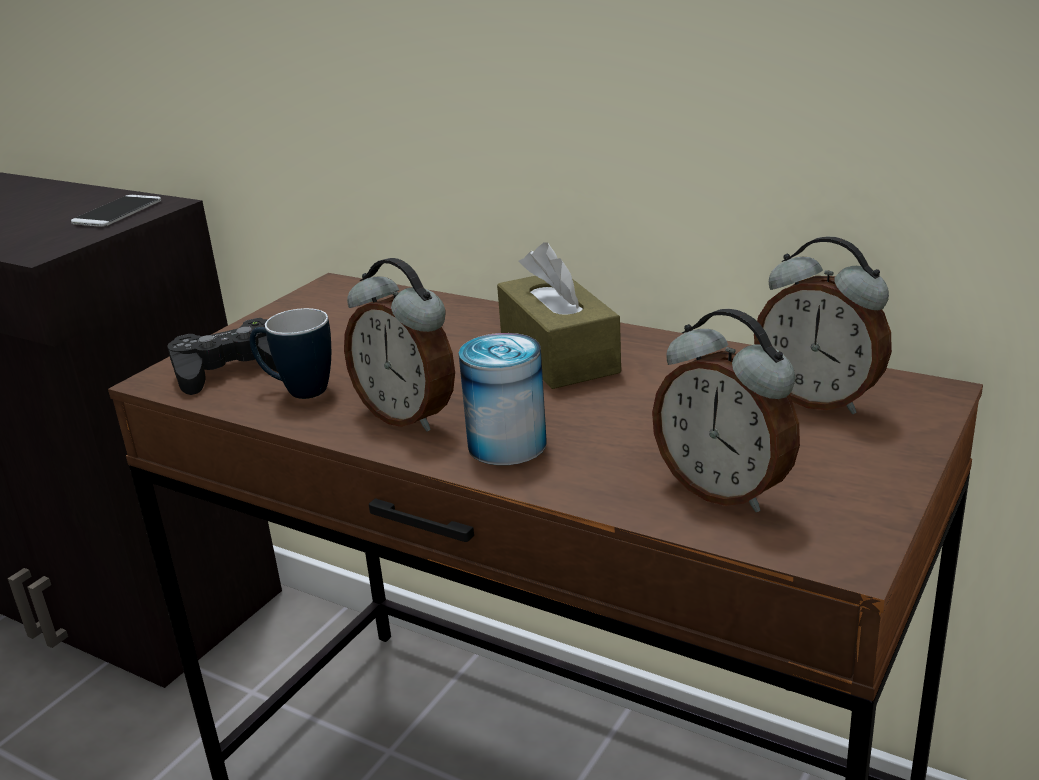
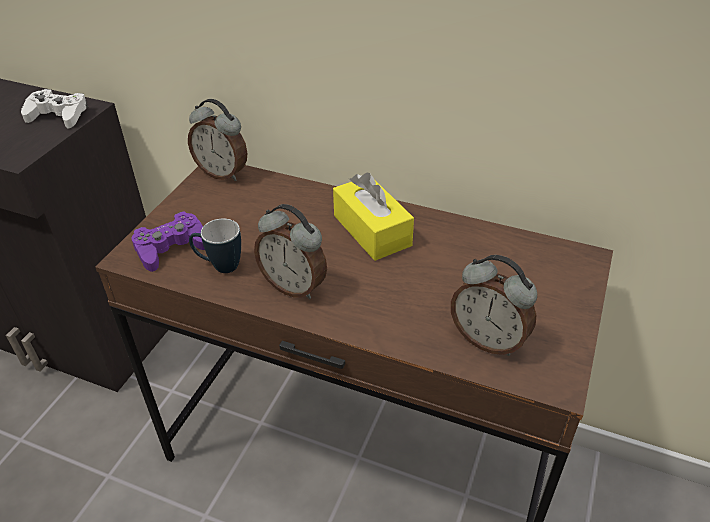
camera: 10 degrees left, 15 degrees up
phone [71,195,161,227] -> white game controller [21,89,88,128]
black game controller [168,318,278,395] -> purple game controller [132,211,205,272]
can [459,333,547,465] -> none
brown tissue box [497,242,621,389] -> yellow tissue box [333,173,414,261]
alarm clock [754,237,892,414] -> alarm clock moved to [188,99,247,181]

